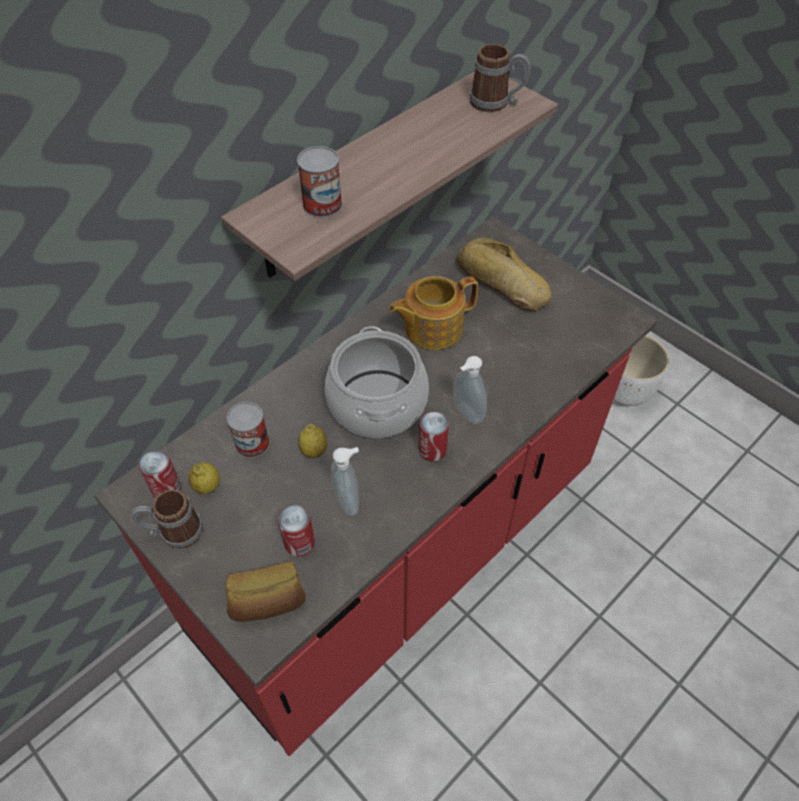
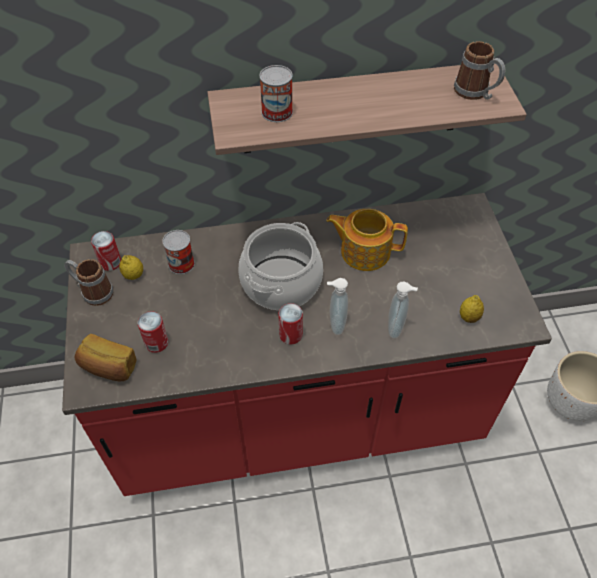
camera: 35 degrees right, 0 degrees up
lemon [299,424,327,458] -> lemon moved to [460,295,484,323]
soap dispenser [331,447,359,516] -> soap dispenser moved to [388,282,418,338]
bread [457,238,552,311] -> none

